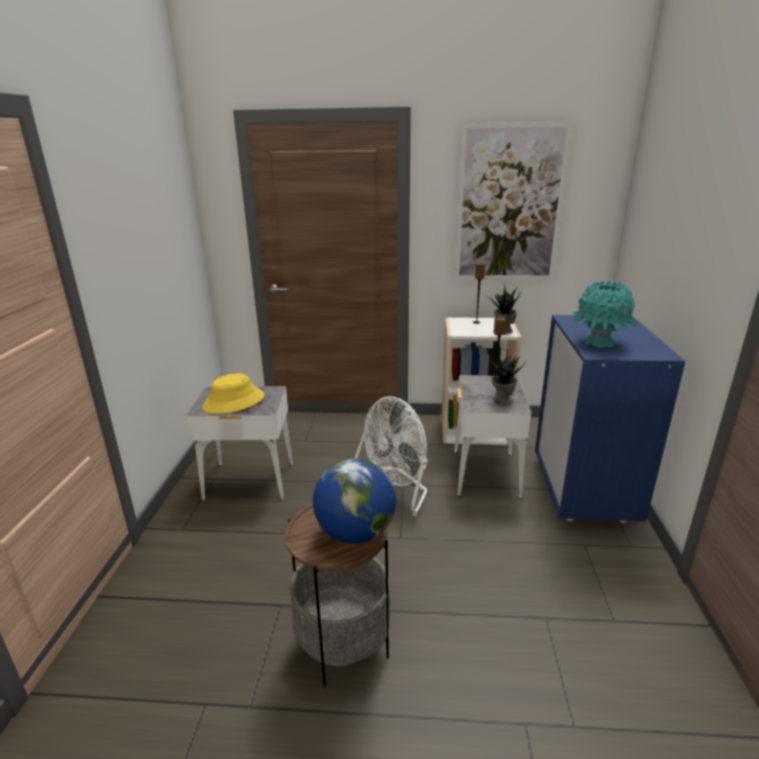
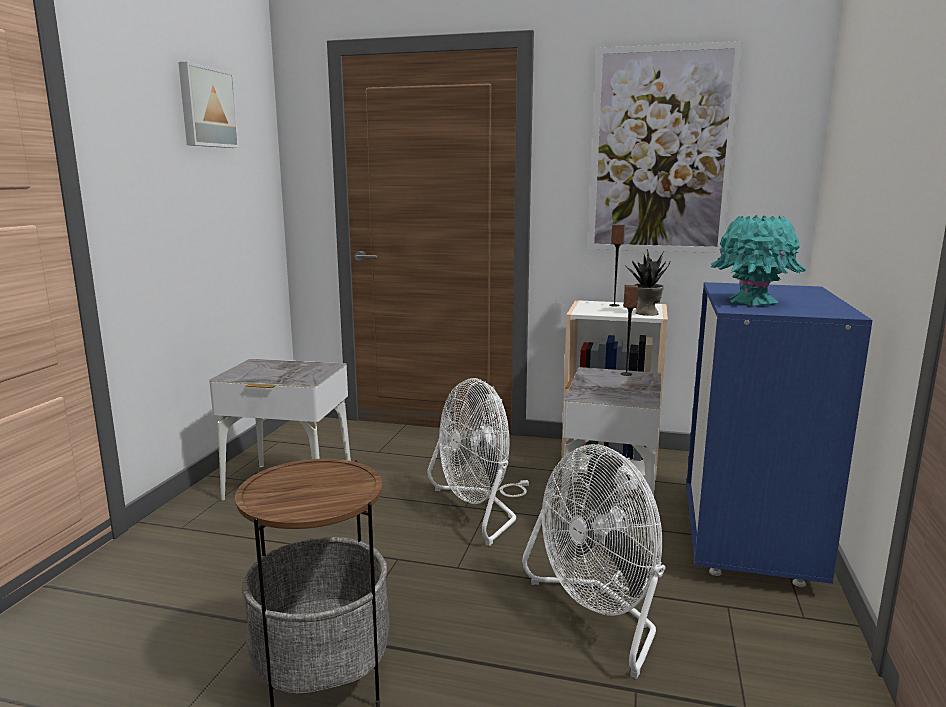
camera: 10 degrees right, 10 degrees down
yellow hat [202,373,264,414] -> none
globe [313,458,396,544] -> none
potted plant [489,349,526,405] -> none
none -> picture [178,62,240,148]
none -> white fan [522,444,666,679]

